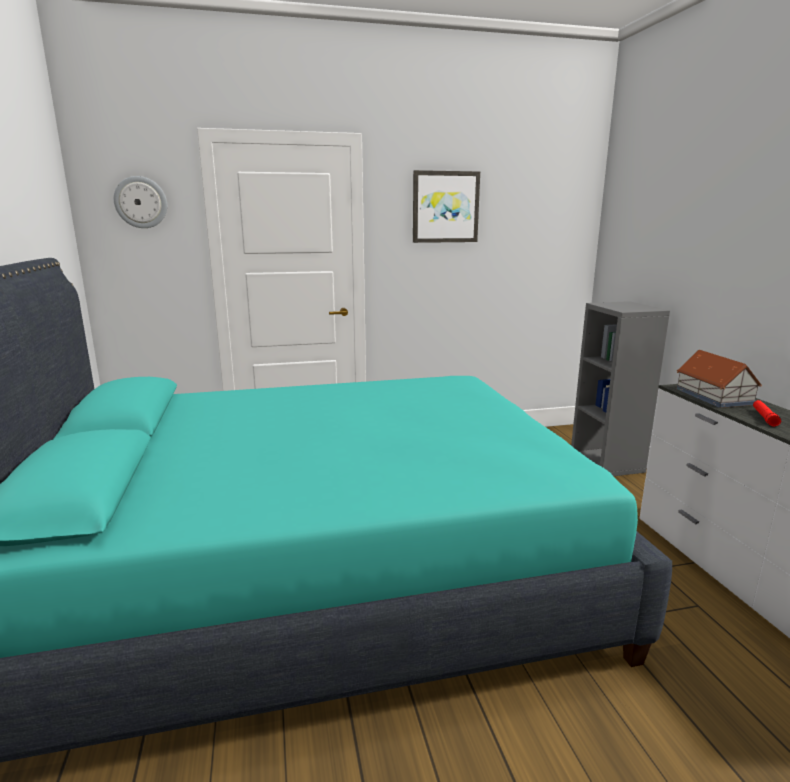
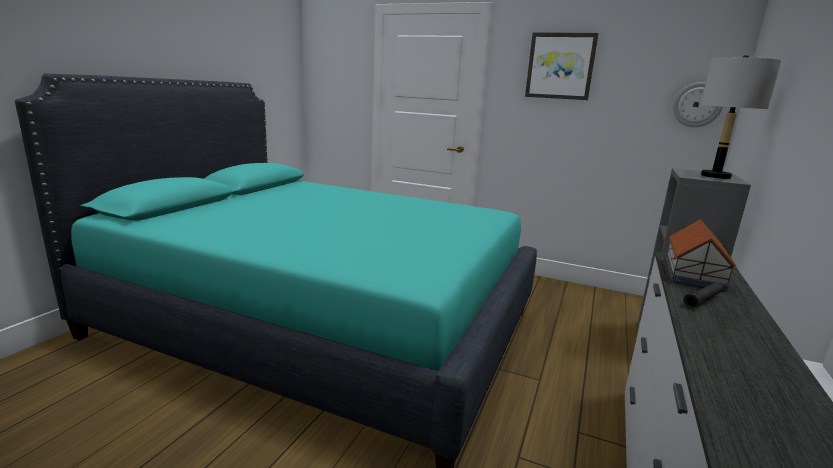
camera: 35 degrees right, 0 degrees up
wall clock [114,176,167,228] -> wall clock moved to [673,82,723,127]
red flashlight [753,400,781,427] -> black flashlight [683,282,723,308]
none -> grey table lamp [701,55,782,179]

